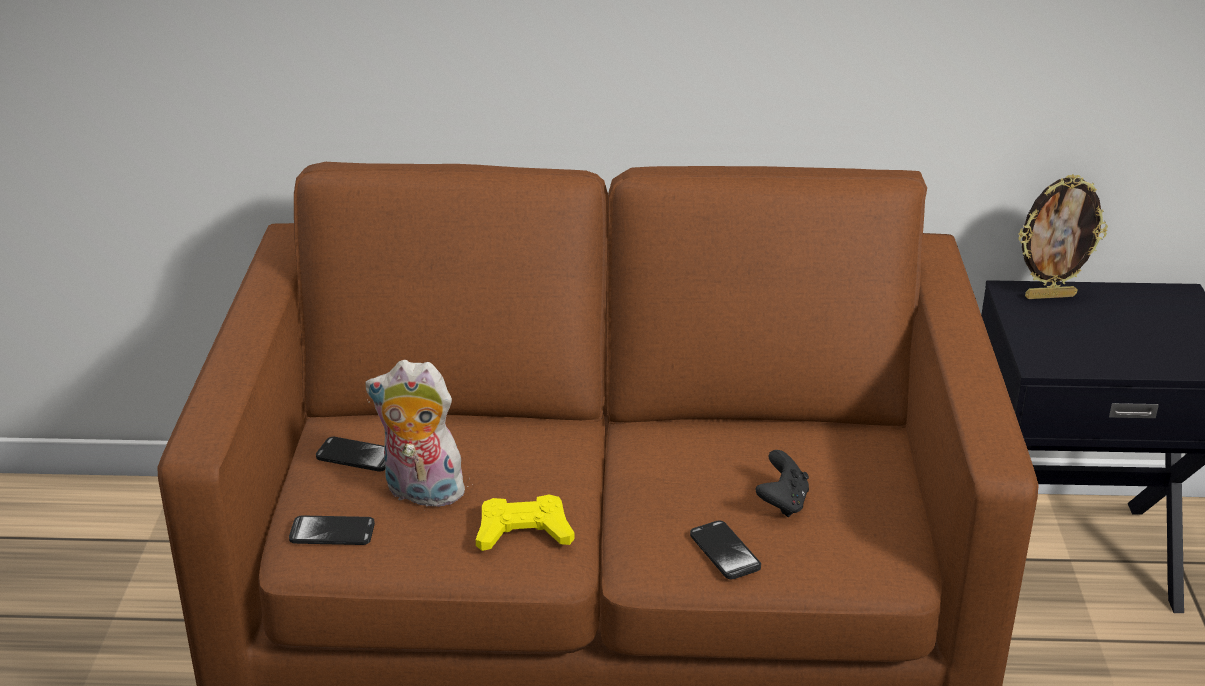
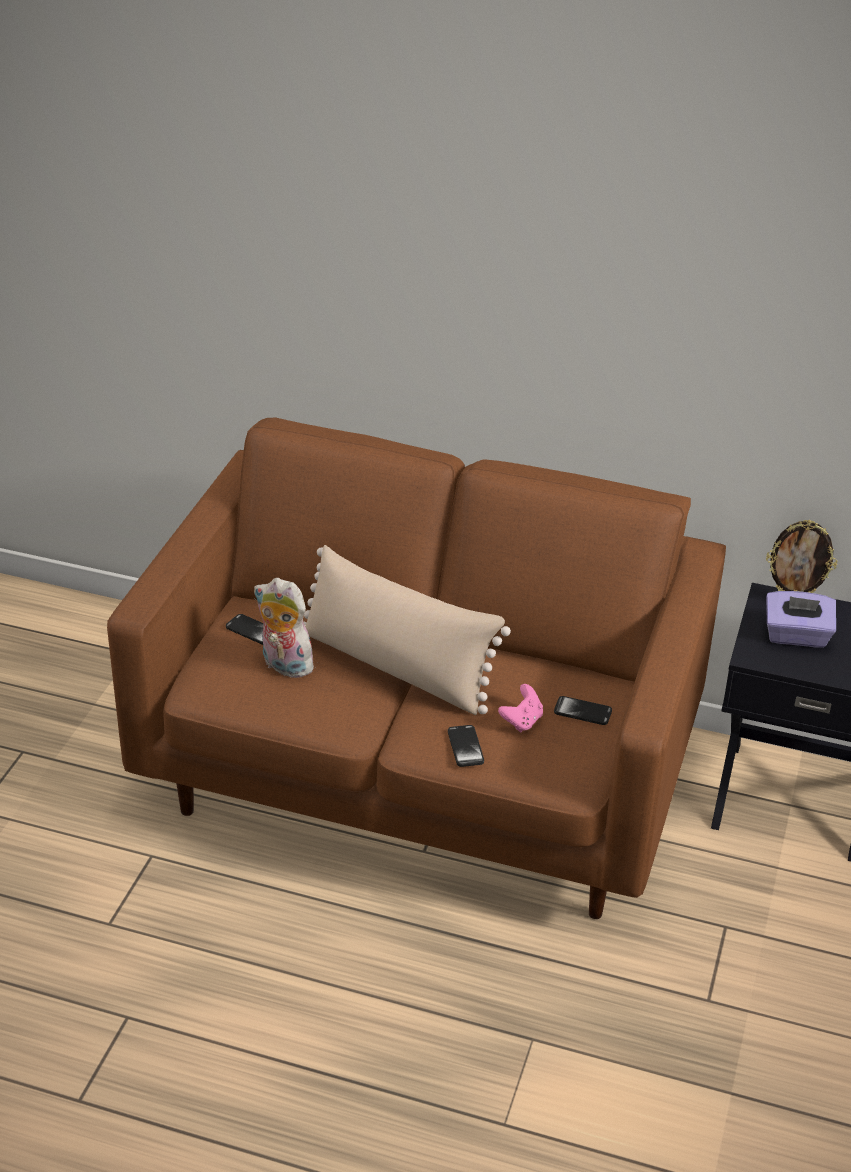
camera: 15 degrees right, 5 degrees up
phone [289,515,375,545] -> phone moved to [554,696,612,725]
yellow game controller [476,495,574,551] -> none
black game controller [756,450,809,517] -> pink game controller [498,684,543,732]
none -> beige pillow [303,545,511,715]
none -> purple tissue box [766,591,836,648]

